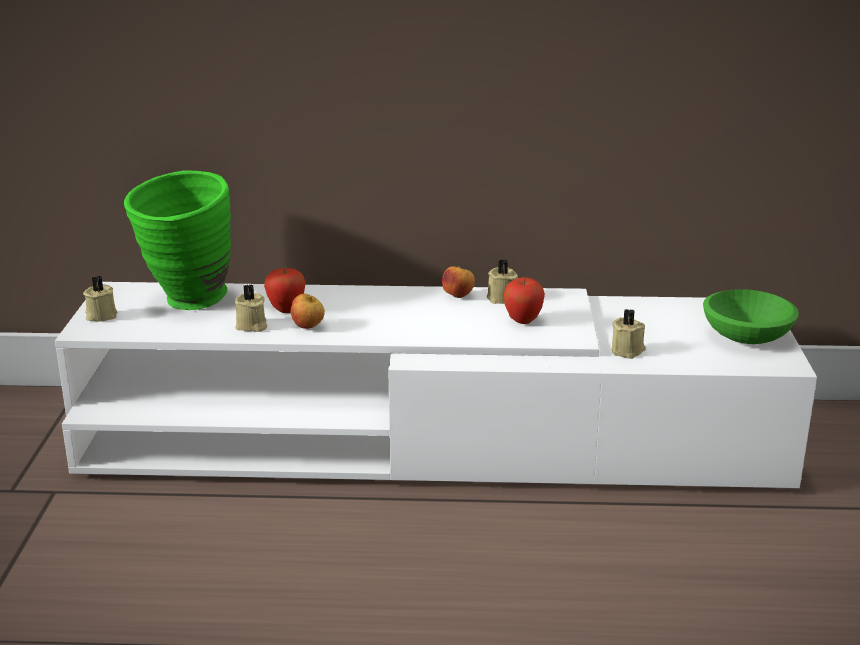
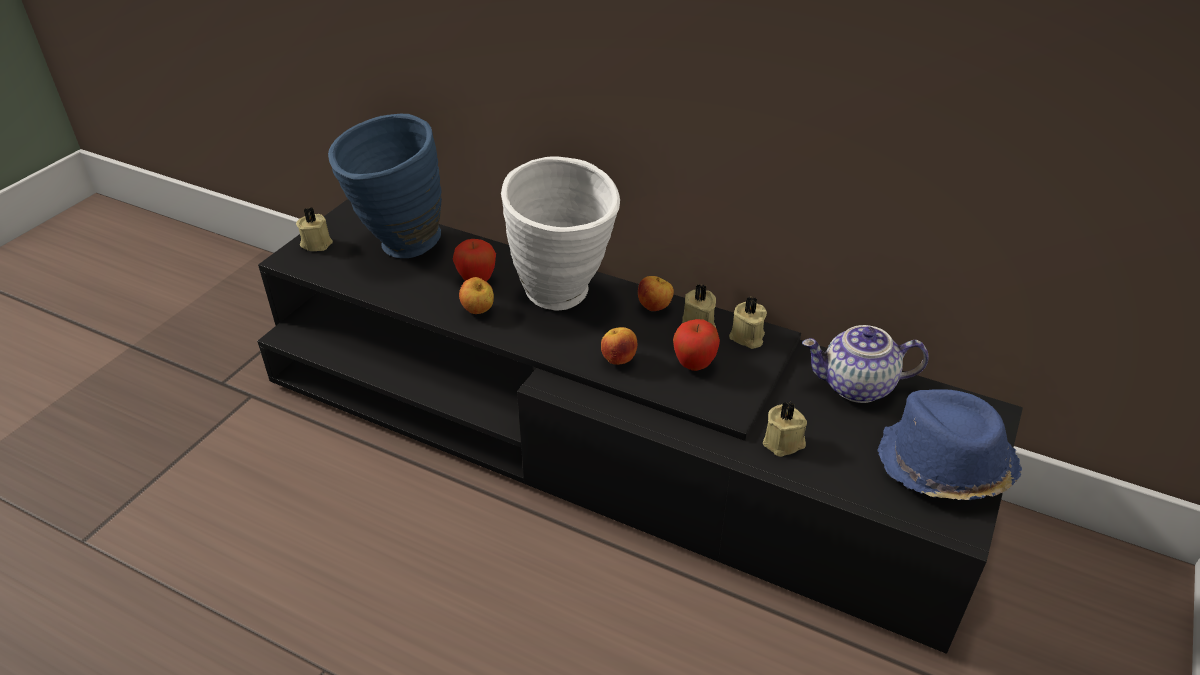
camera: 25 degrees right, 15 degrees up
white tv stand [55,282,817,488] -> black tv stand [257,199,1023,654]
green vase [124,170,231,310] -> blue vase [328,114,442,258]
beige candle [235,284,267,332] -> beige candle moved to [729,296,767,349]
green bowl [703,289,799,344] -> blue hat [877,389,1022,500]
none -> white vase [501,157,620,311]
none -> apple [601,327,637,365]
none -> teapot [802,325,929,403]

